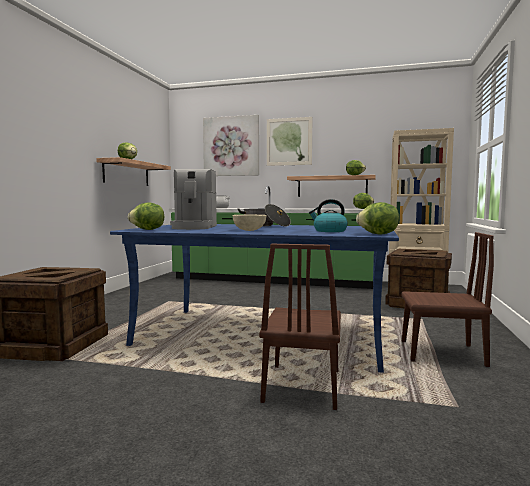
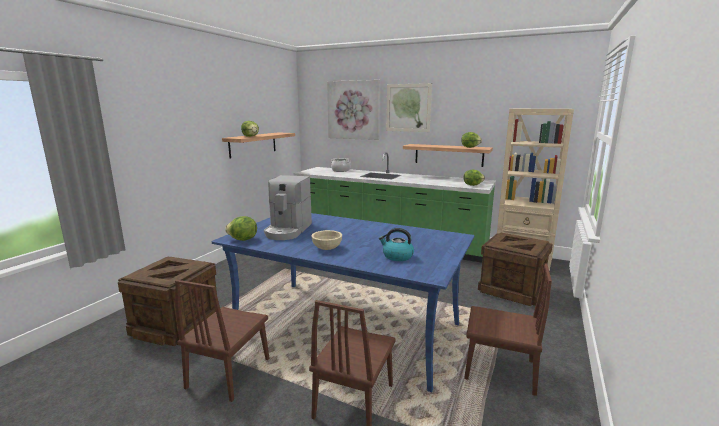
camera: 10 degrees right, 10 degrees up
cooking pot [238,204,291,227] -> none
lettuce [356,202,399,235] -> none
none -> brown chair [175,280,269,402]

